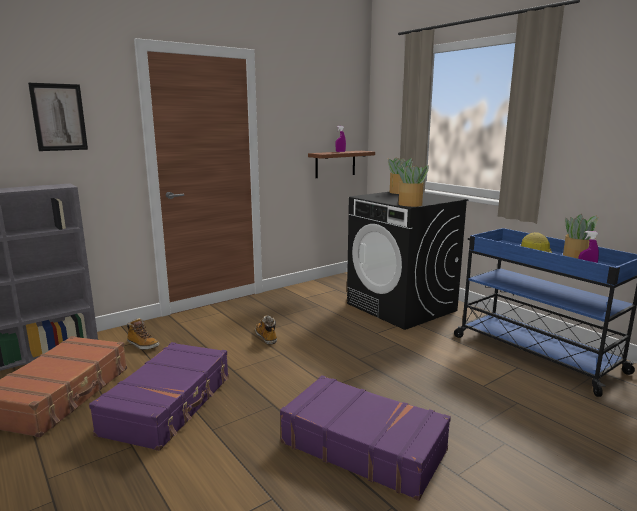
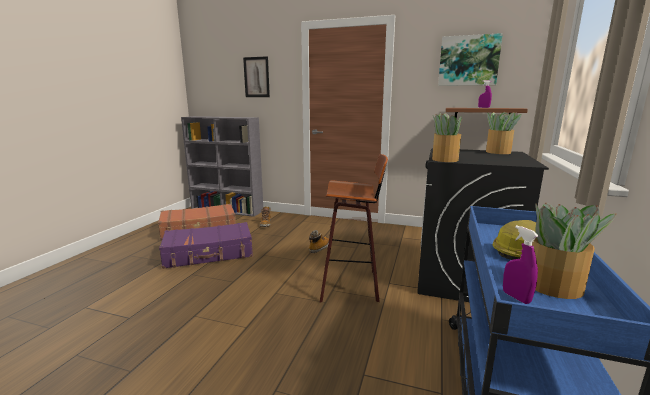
camera: 55 degrees right, 0 degrees up
purple suitcase [280,375,451,501] -> none
none -> stool [320,154,388,302]
none -> picture [438,33,503,86]

